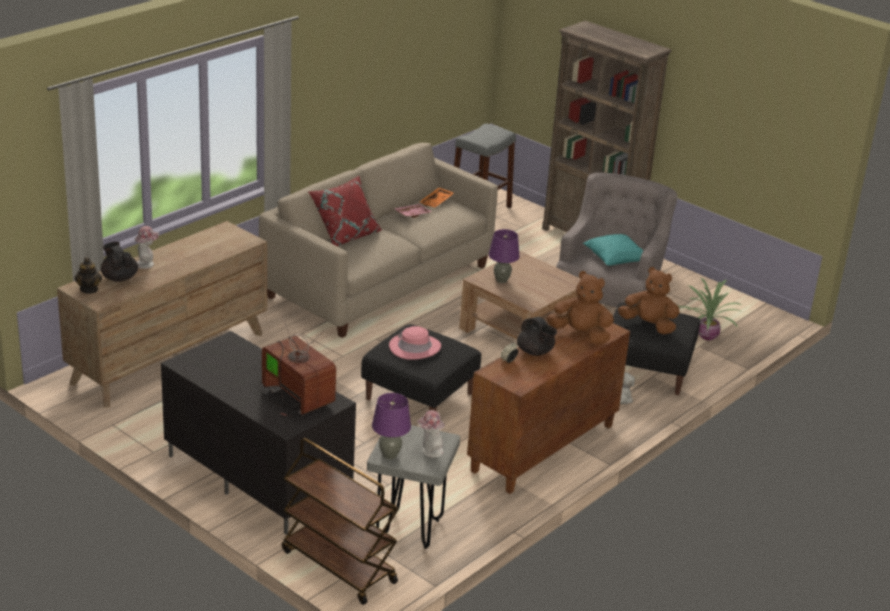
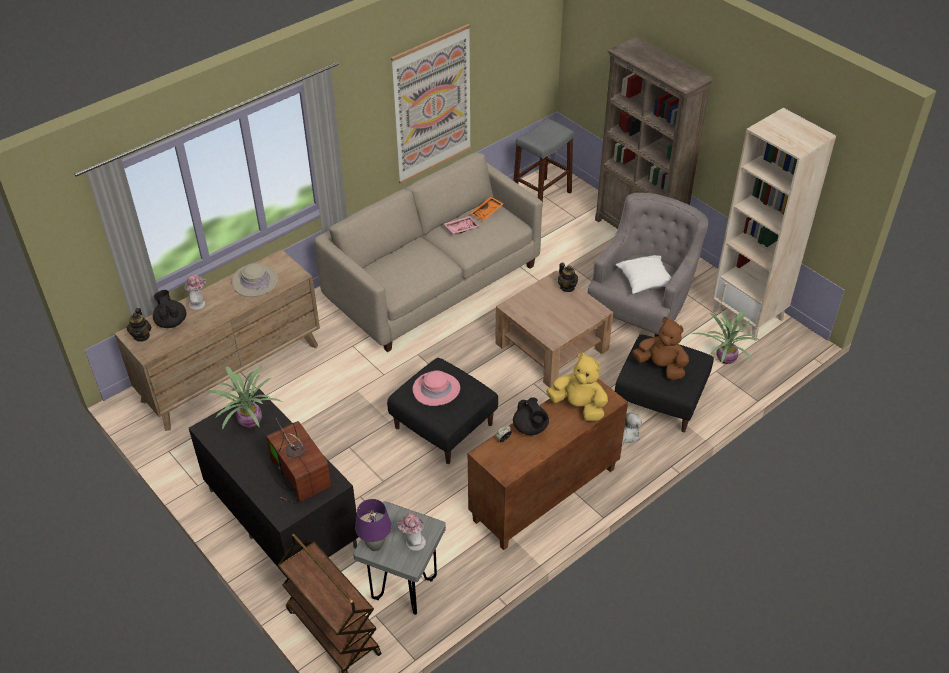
camera: 10 degrees right, 15 degrees up
red pillow [309,176,383,246] -> none
purple table lamp [489,229,520,283] -> none
brown plush toy [546,271,614,345] -> yellow plush toy [546,352,608,422]
turquoise pillow [583,234,644,266] -> white pillow [616,255,672,294]
none -> potted plant [204,365,282,430]
none -> beige hat [232,263,278,297]
none -> picture [391,24,471,184]
none -> teapot [558,263,578,292]
none -> beige bookcase [712,108,836,338]

